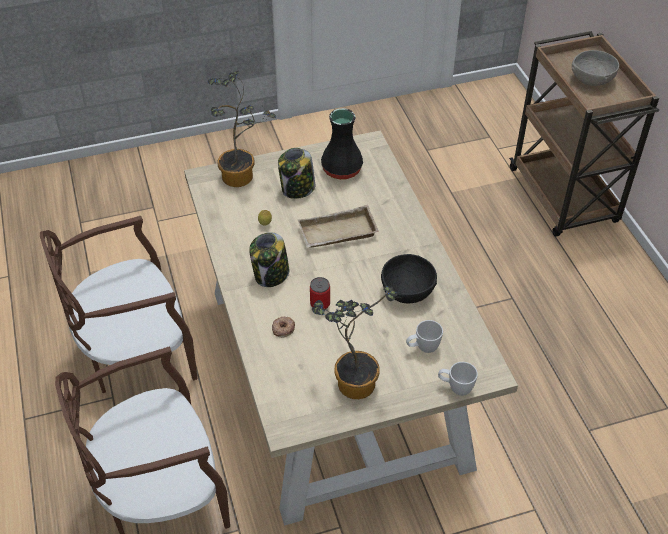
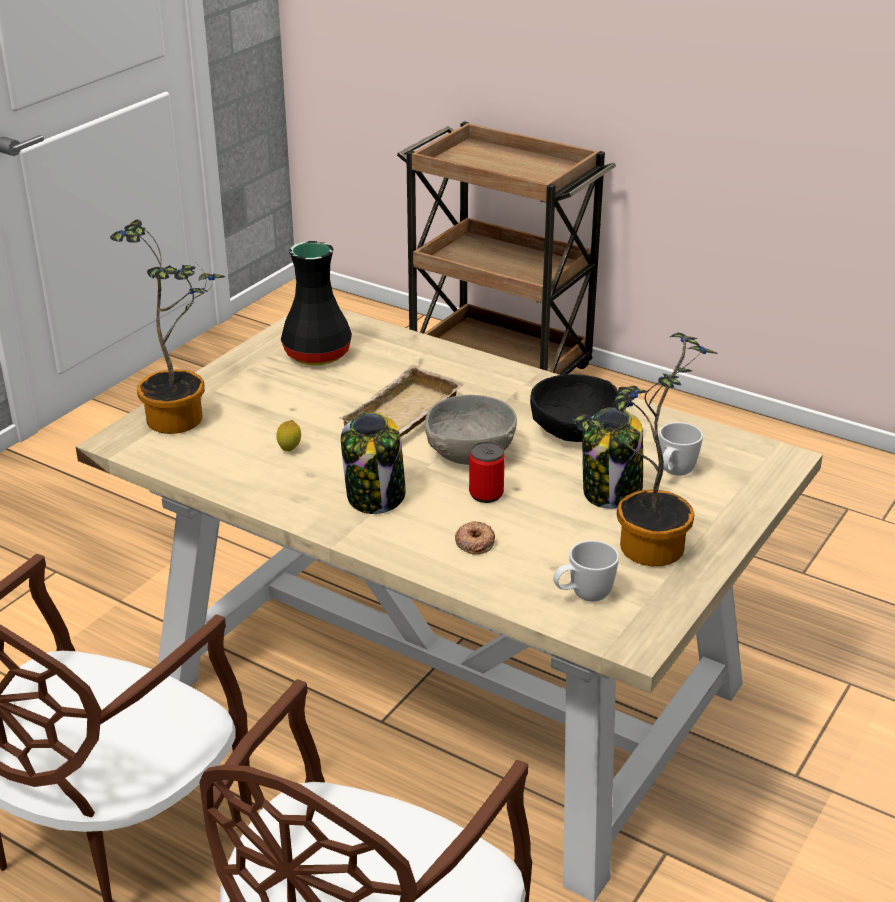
camera: 40 degrees left, 15 degrees down
jar [278,148,315,199] -> jar moved to [582,407,643,509]
white mug [438,362,478,396] -> white mug moved to [553,540,619,602]
grey bowl [572,50,619,86] -> grey bowl moved to [425,395,517,465]

